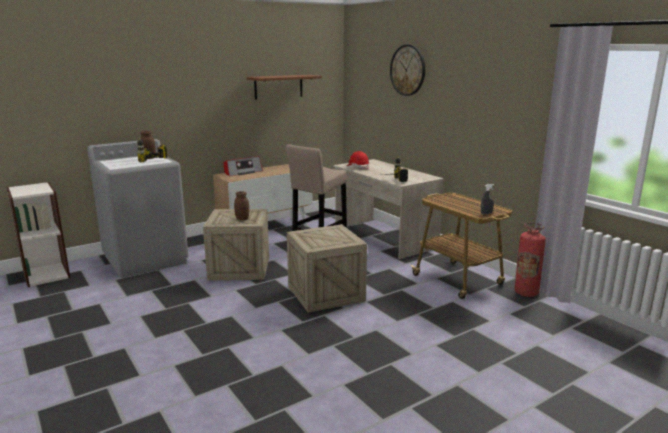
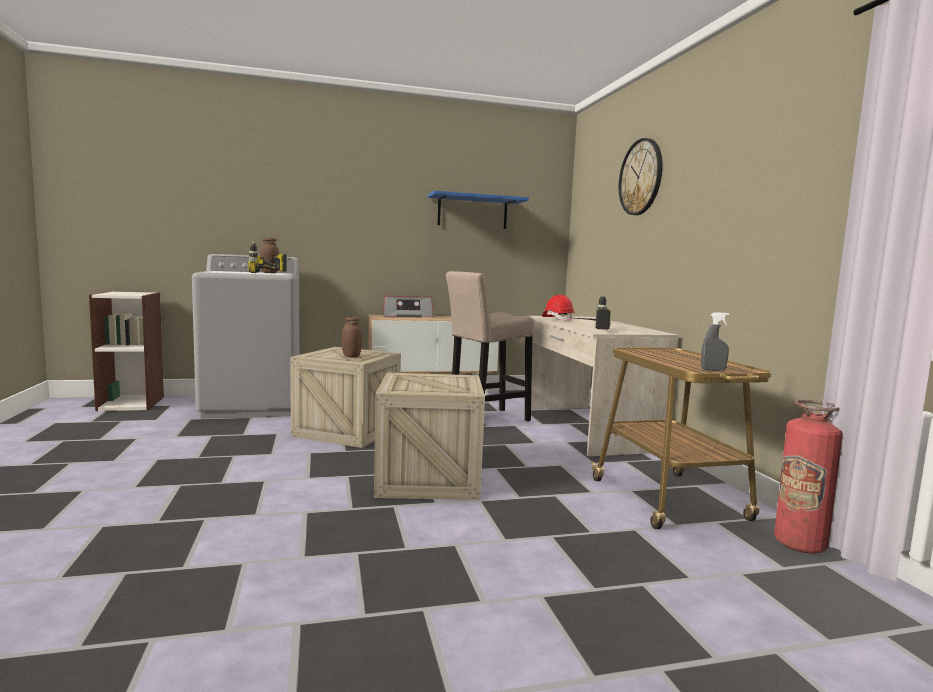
camera: 20 degrees right, 10 degrees down
brown shelf [246,75,322,100] -> blue shelf [428,191,529,229]

